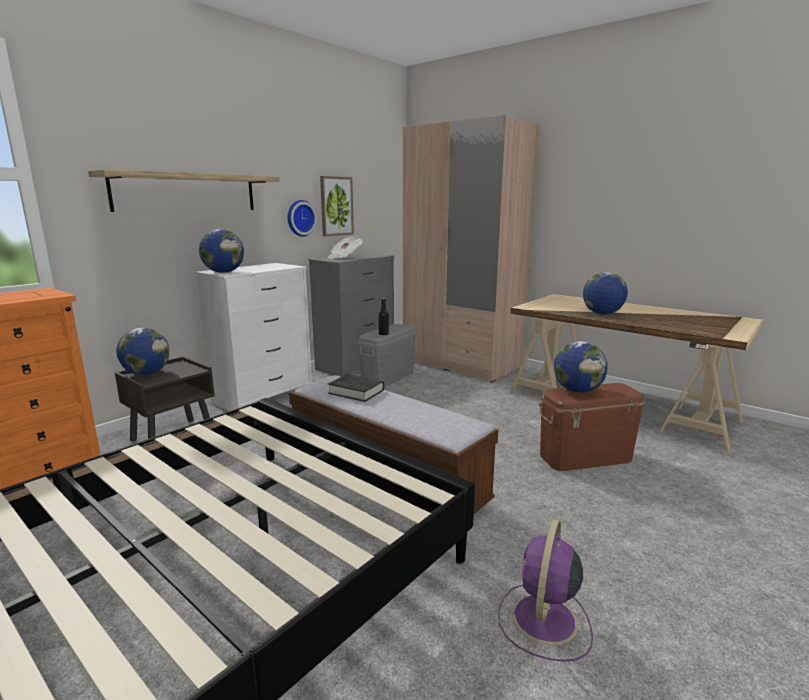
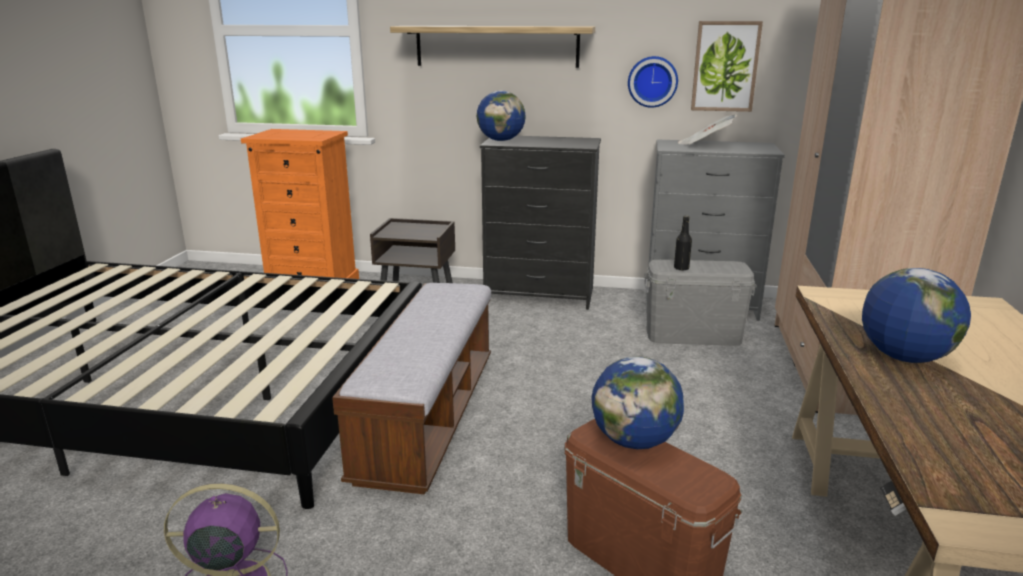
camera: 60 degrees right, 5 degrees up
globe [116,328,169,375] -> none
white dresser [195,263,312,411] -> black dresser [480,136,601,310]
black book [328,374,384,402] -> none

